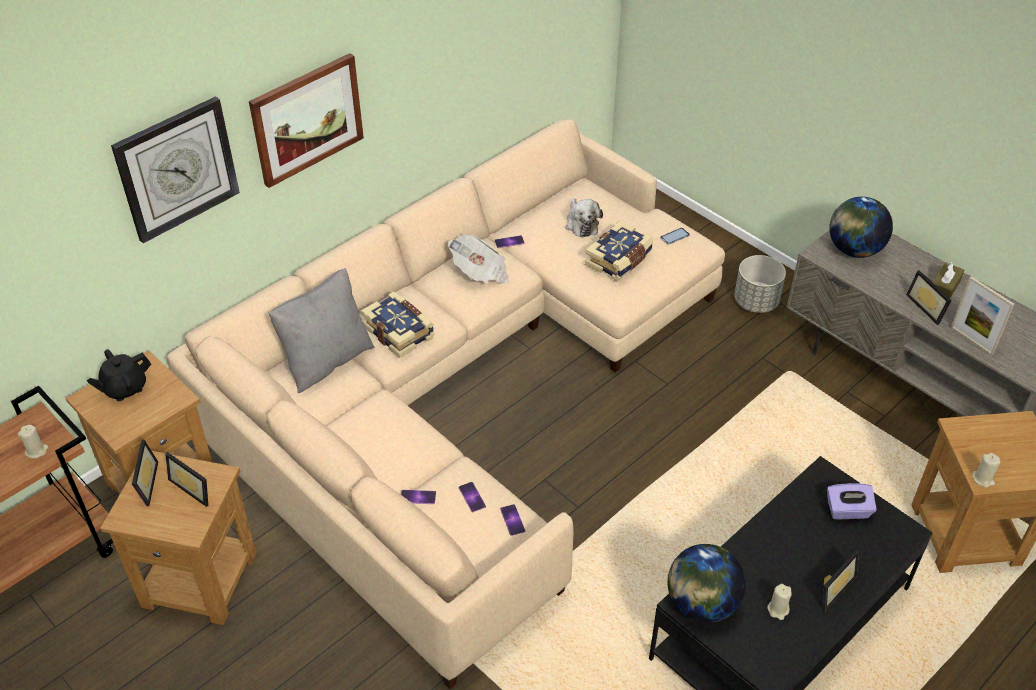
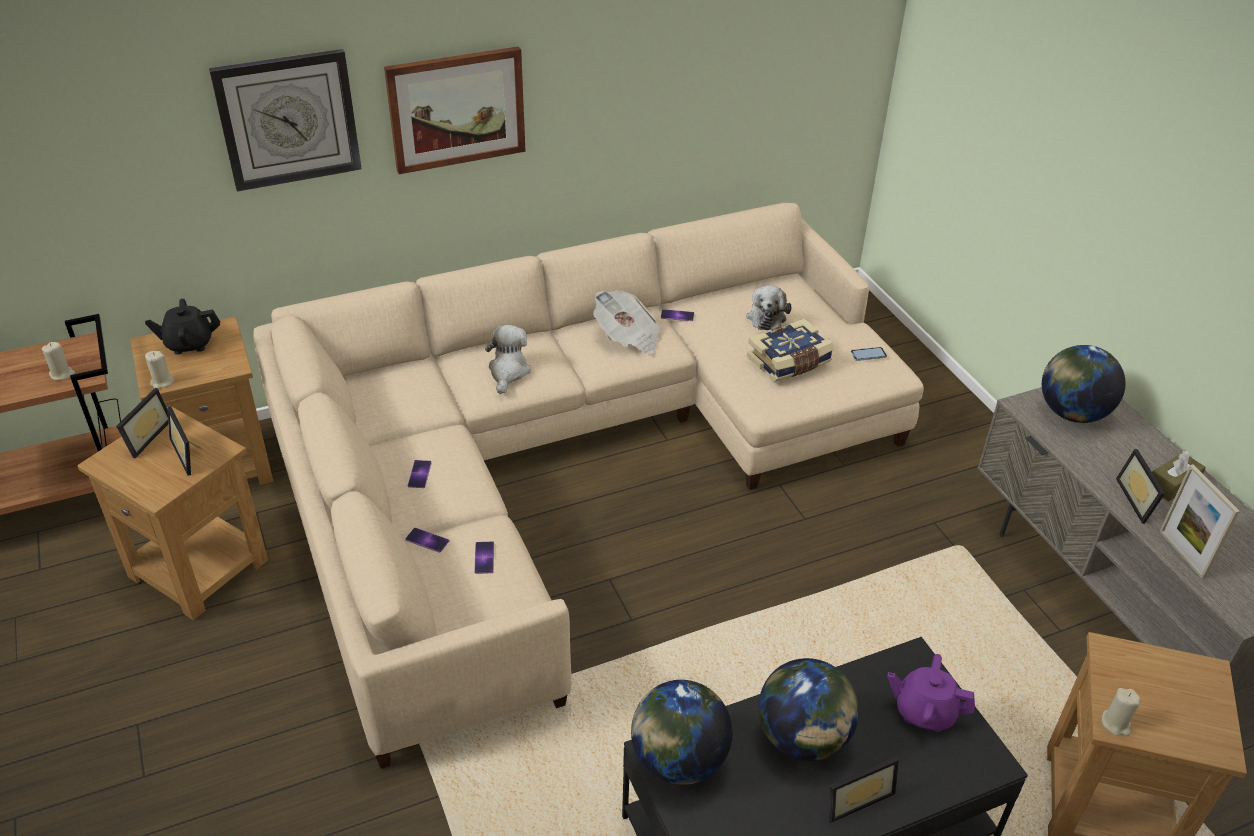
camera: 20 degrees right, 5 degrees down
grey pillow [269,268,375,393] -> none
book [360,291,435,358] -> plush toy [485,325,531,394]
phone [500,504,525,536] -> phone moved to [408,460,432,488]
grey planter [734,255,786,313] -> none
beige candle [767,584,792,620] -> beige candle moved to [145,351,174,389]
purple tissue box [827,483,877,519] -> purple teapot [887,654,975,732]
none -> globe [758,658,859,761]

